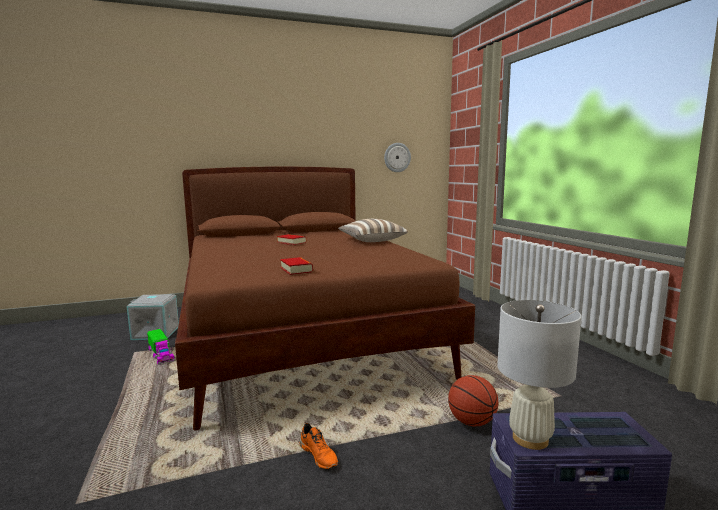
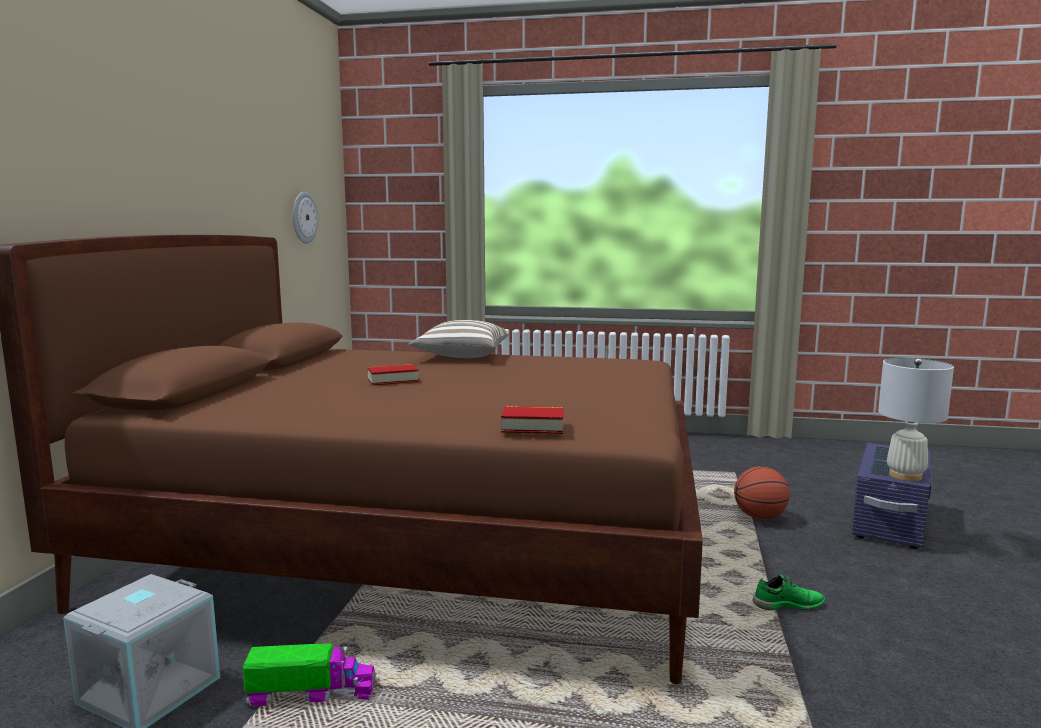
camera: 60 degrees left, 0 degrees up
book [280,257,313,275] -> book moved to [501,406,564,434]
orange shoe [299,423,338,469] -> green shoe [753,574,825,610]

